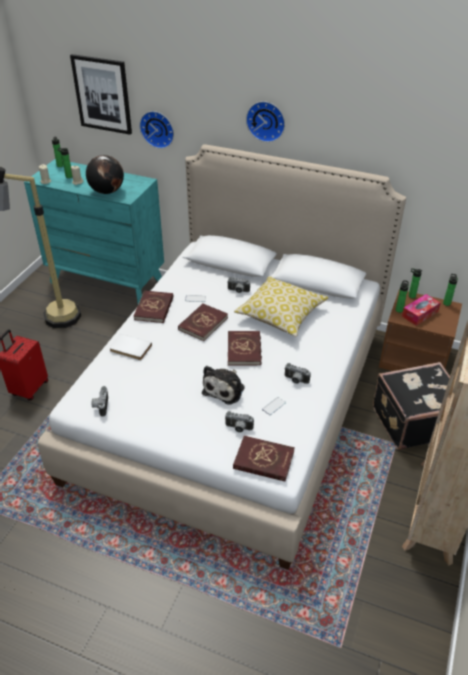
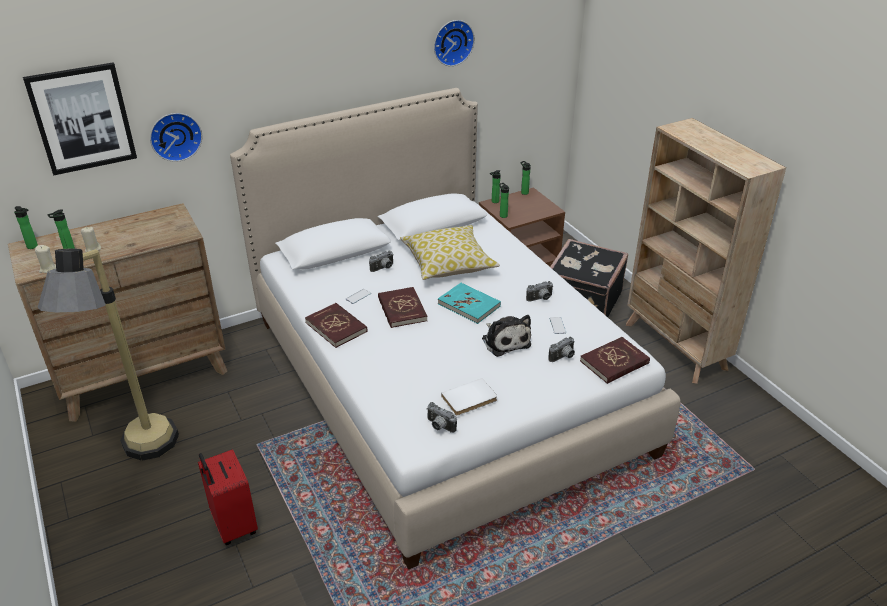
camera: 50 degrees left, 5 degrees down
turquoise dresser [24,159,164,304] -> brown dresser [8,203,227,421]
globe [86,155,124,194] -> none
white book [109,334,152,360] -> white book moved to [441,378,497,416]
red book [228,331,262,365] -> turquoise book [438,283,501,324]
wall clock [246,101,285,142] -> wall clock moved to [434,20,475,66]
tissue box [402,294,441,326] -> none

